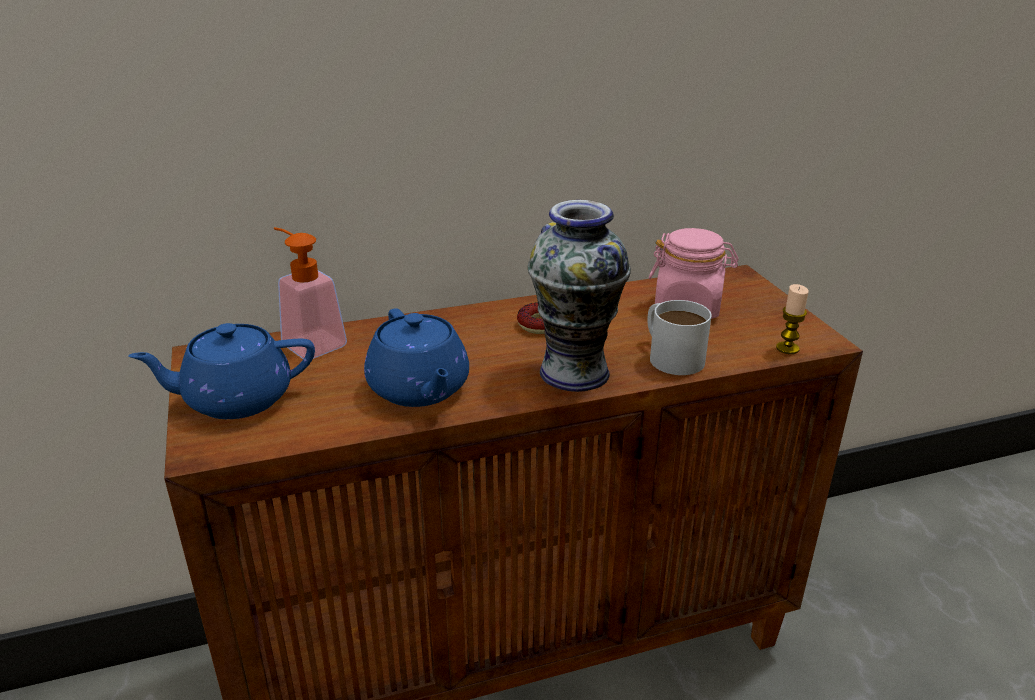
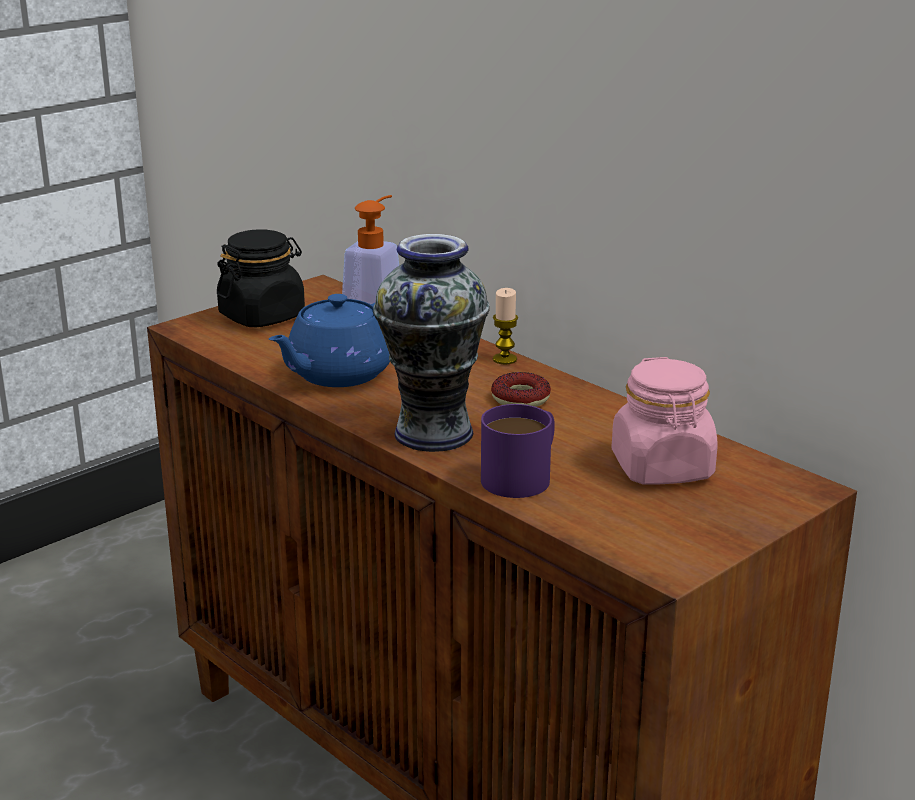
camera: 65 degrees right, 5 degrees down
blue teapot [128,323,315,419] -> black jar [217,230,305,327]
white mug [647,300,712,375] -> purple mug [481,404,555,498]
candle [776,284,809,354] -> candle moved to [493,288,518,365]

